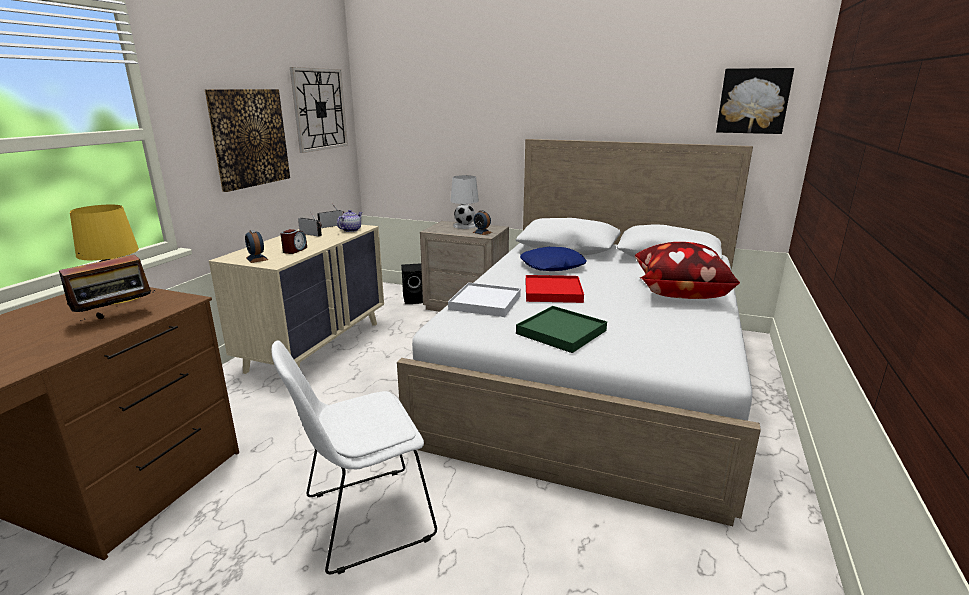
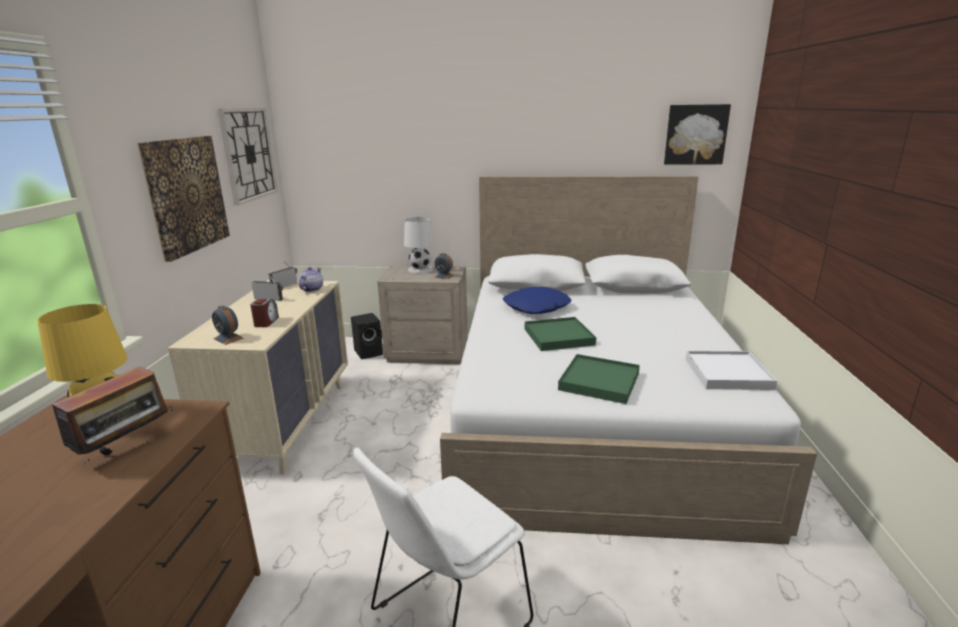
camera: 15 degrees left, 0 degrees up
white tray [448,282,521,317] -> white tray moved to [686,351,777,390]
red tray [526,275,584,303] -> green tray [525,317,596,351]
pillow [635,242,740,299] -> none

